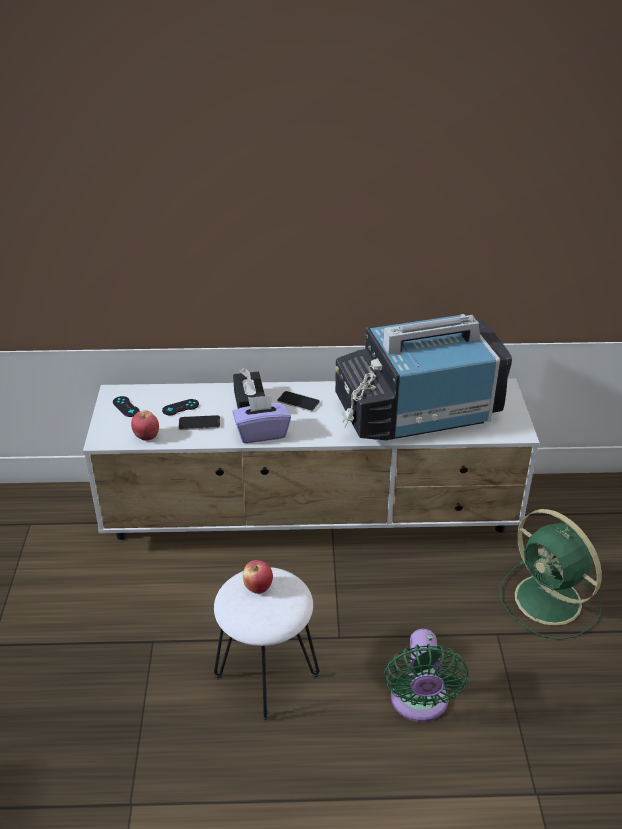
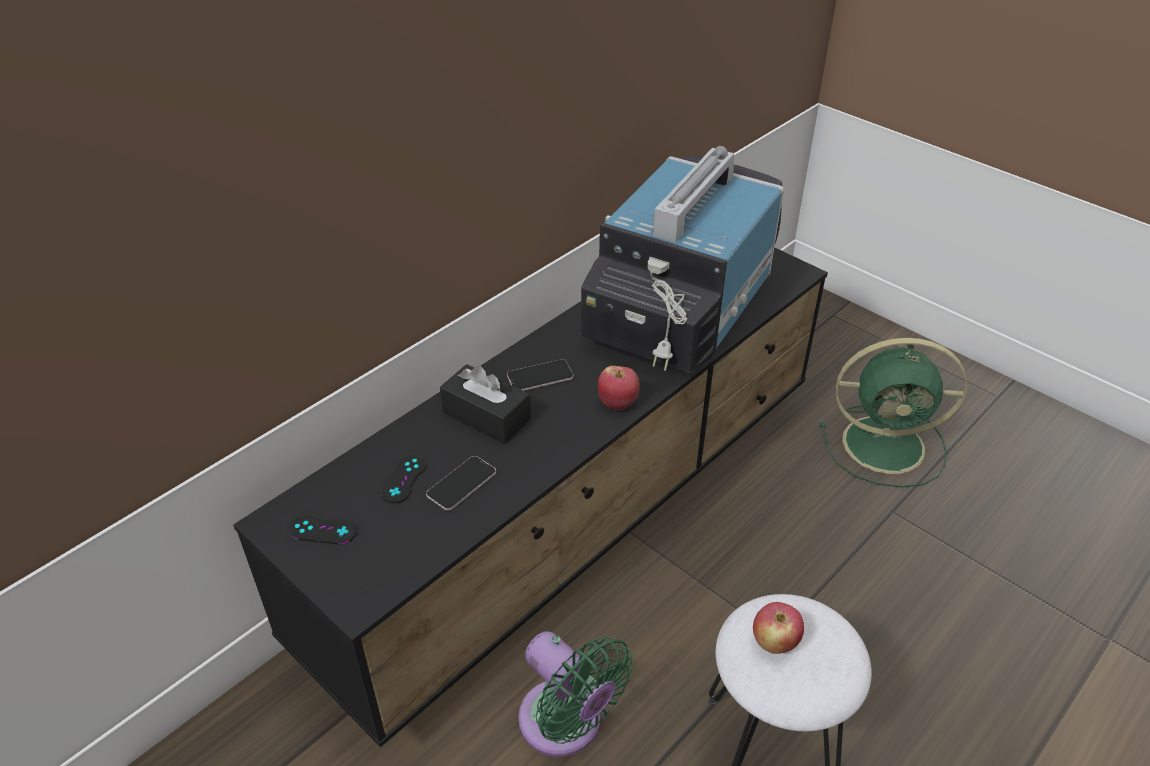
camera: 45 degrees left, 5 degrees up
white tv stand [83,378,539,540] -> black tv stand [233,248,828,747]
apple [131,410,159,441] -> apple moved to [598,366,640,410]
purple tissue box [233,395,291,443] -> none
green fan [384,629,468,722] -> green fan moved to [518,631,633,757]

